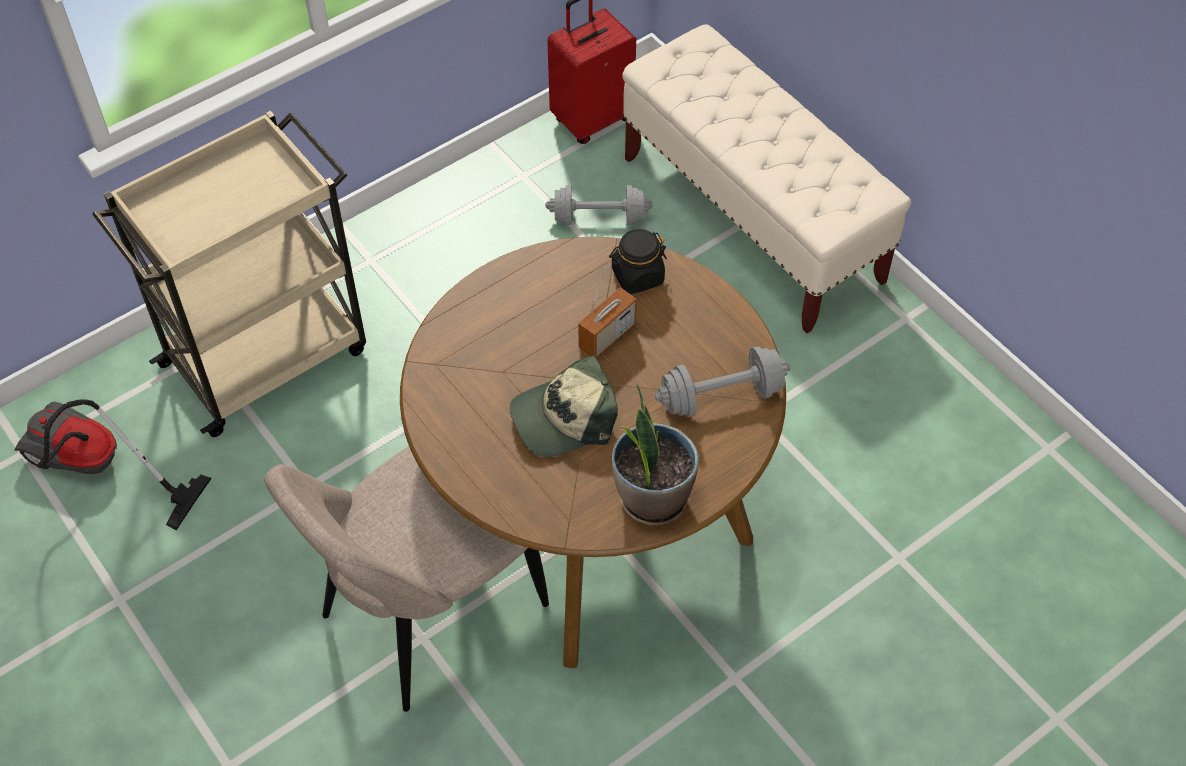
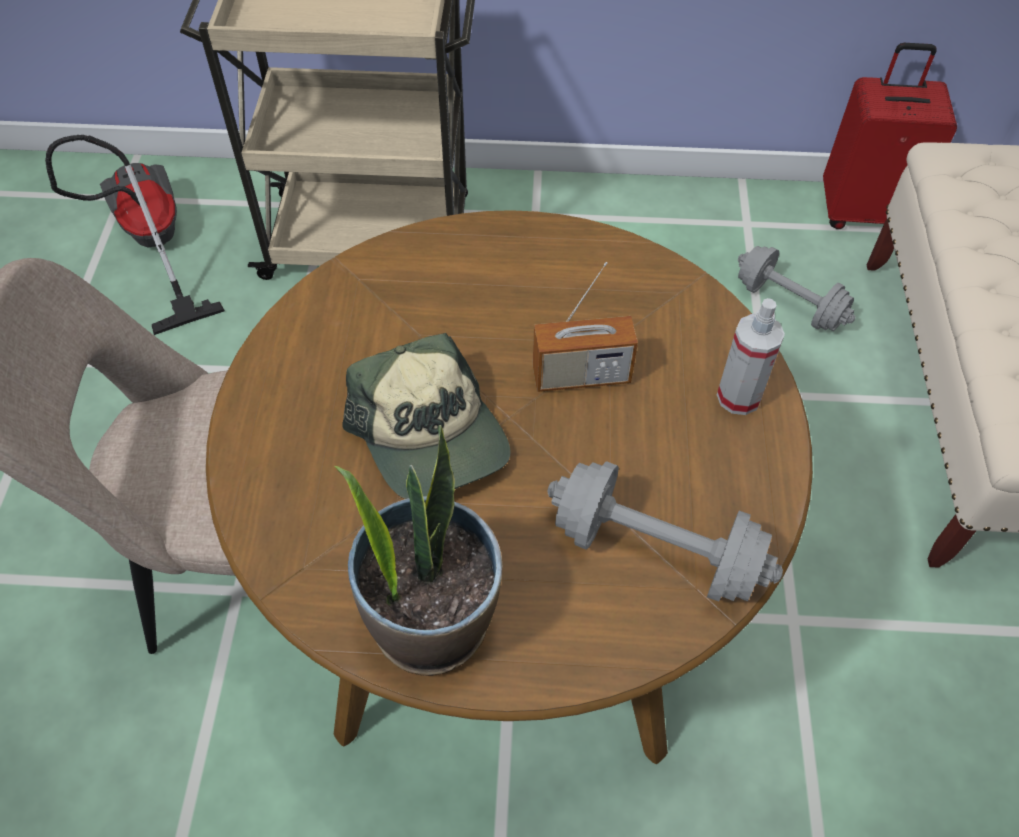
camera: 40 degrees right, 0 degrees up
cap [510,356,618,457] -> cap turned 135 degrees counterclockwise [342,333,510,499]
black jar [609,229,667,294] -> none
none -> spray bottle [717,298,785,415]

